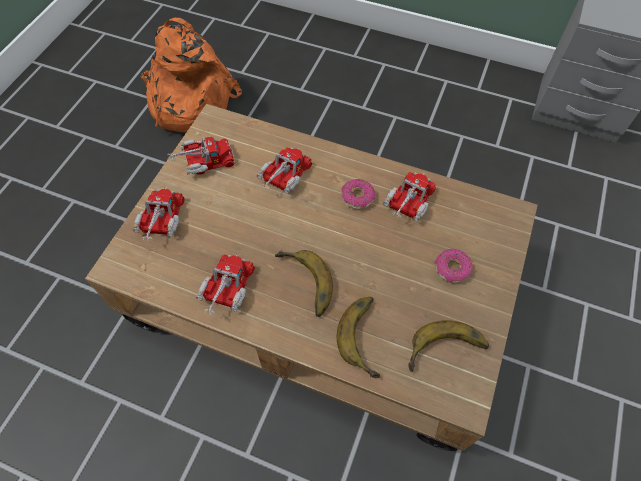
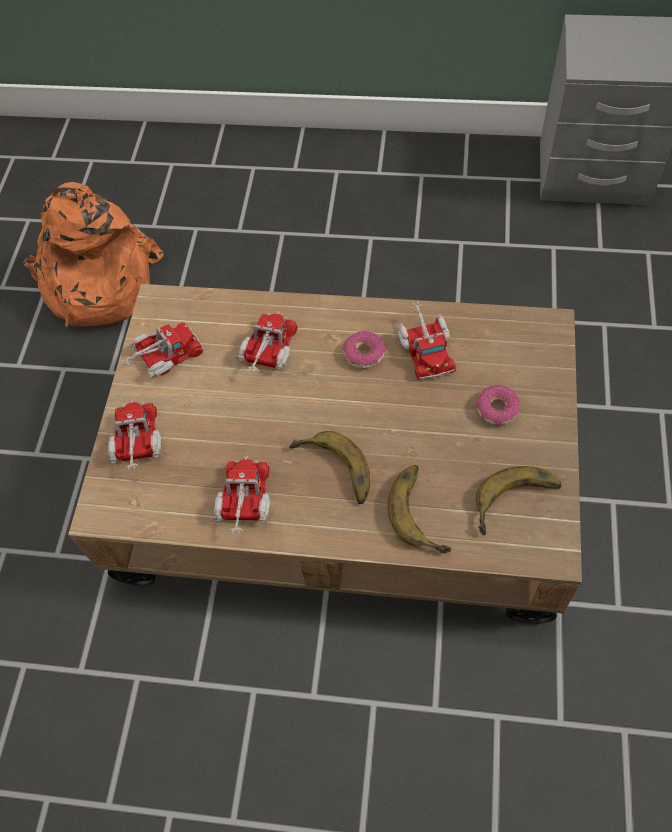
camera: 10 degrees left, 0 degrees up
toy truck [383,172,436,221] -> toy truck turned 150 degrees clockwise [397,301,456,380]

